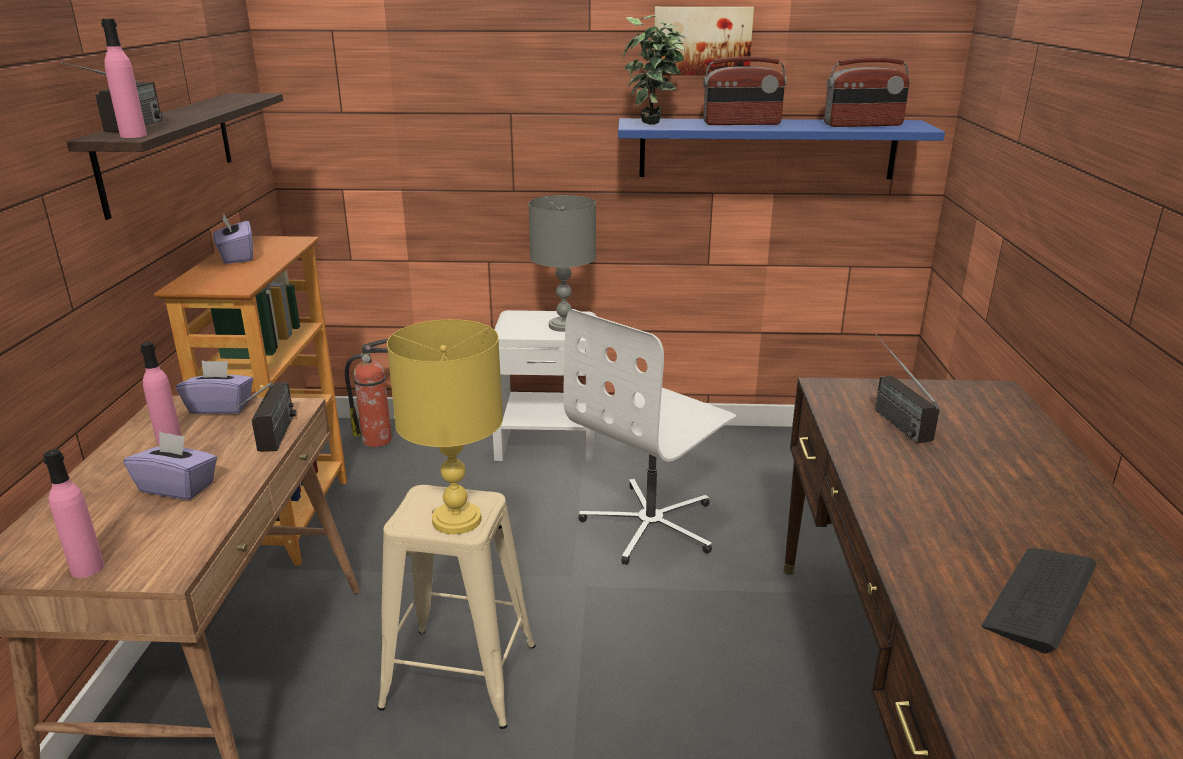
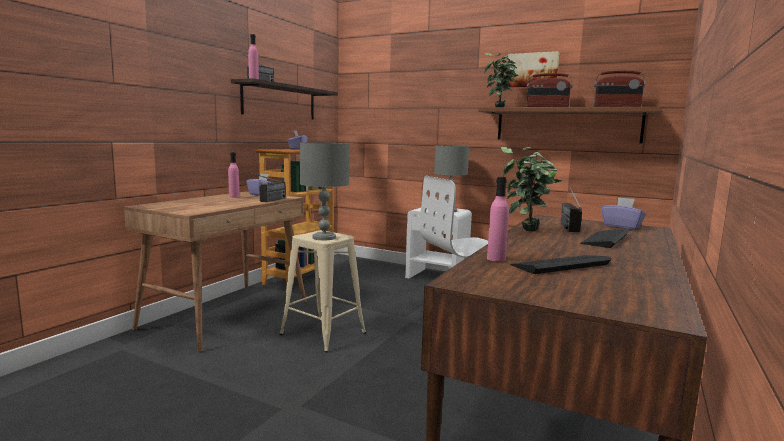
camera: 25 degrees right, 15 degrees down
pink bottle [43,449,104,578] -> pink bottle moved to [487,177,509,262]
purple tissue box [124,431,217,500] -> purple tissue box moved to [601,197,646,229]
fire extinguisher [345,339,392,447] -> none
yellow table lamp [387,319,503,534] -> grey table lamp [299,142,349,240]
blue shelf [618,118,945,179] -> brown shelf [478,107,662,143]
none -> potted plant [501,147,562,231]
none -> keyboard [580,229,630,248]

